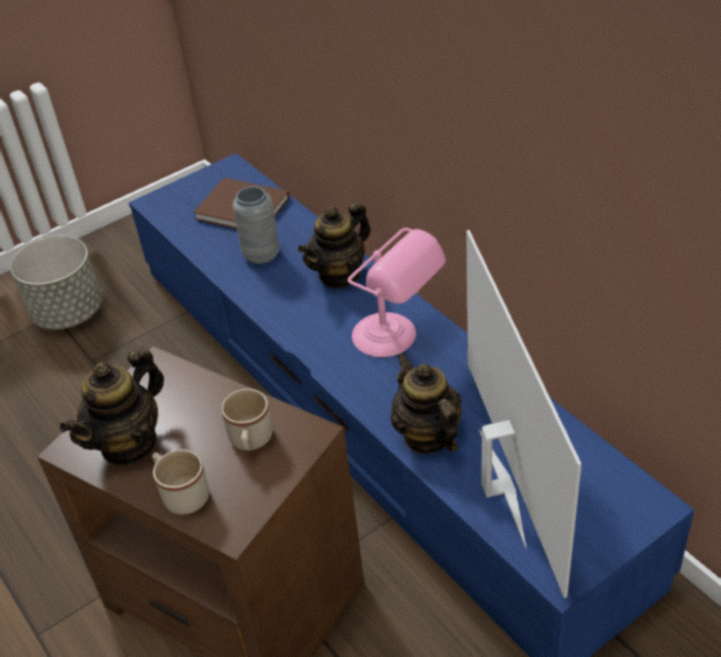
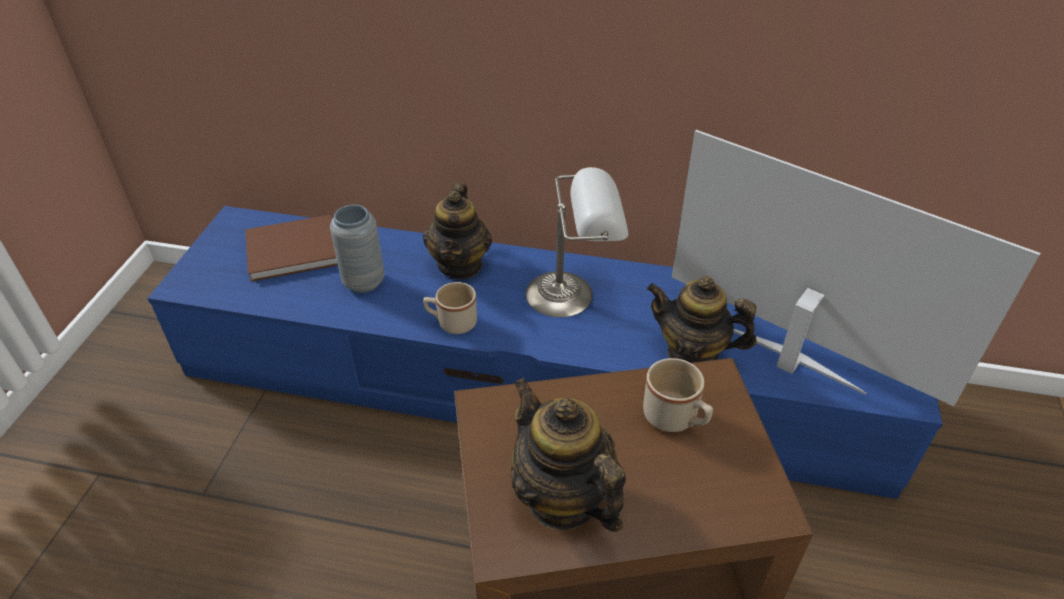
camera: 45 degrees left, 0 degrees up
grey planter [10,235,102,330] -> none
teapot [60,346,164,466] -> teapot turned 150 degrees clockwise [511,378,626,532]
beige mug [152,450,209,514] -> beige mug moved to [423,282,477,334]
pink table lamp [347,228,446,357] -> white table lamp [525,167,628,317]

